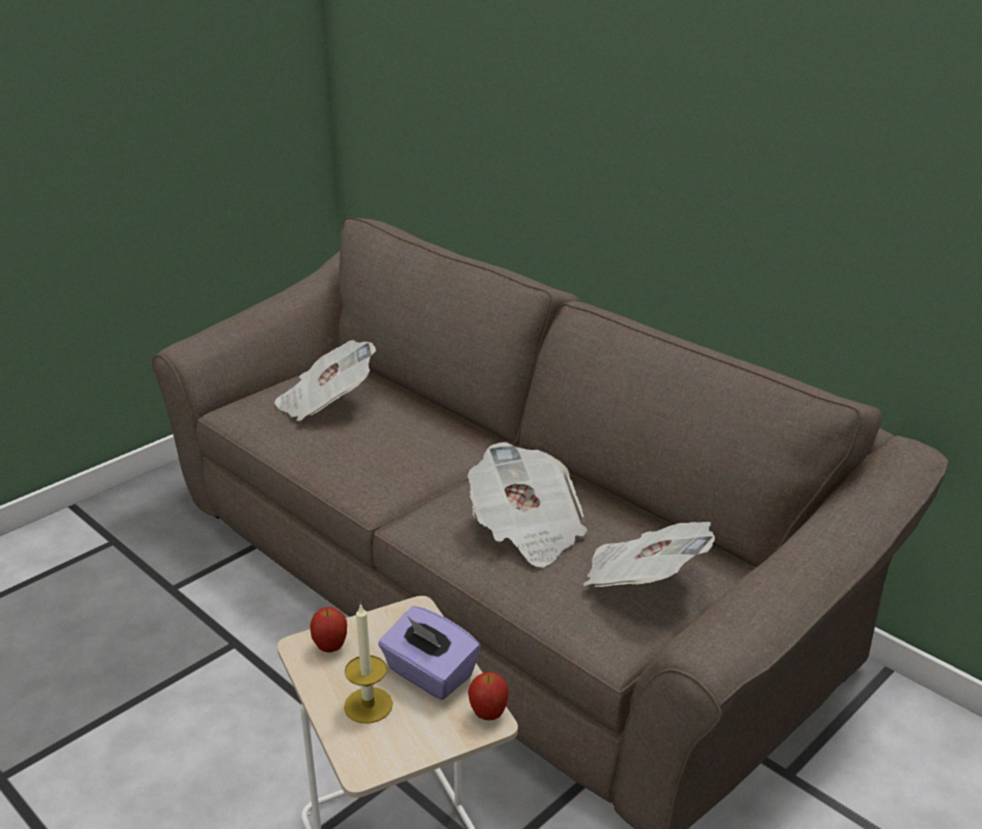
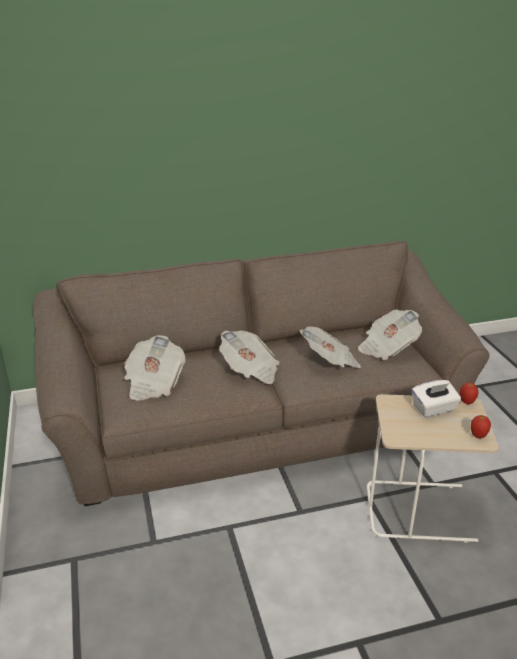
camera: 60 degrees left, 0 degrees up
apple [310,607,347,653] -> apple moved to [471,415,491,439]
candle [344,603,393,724] -> none
purple tissue box [378,606,480,700] -> white tissue box [412,380,461,417]
none -> newspaper [219,330,279,384]

